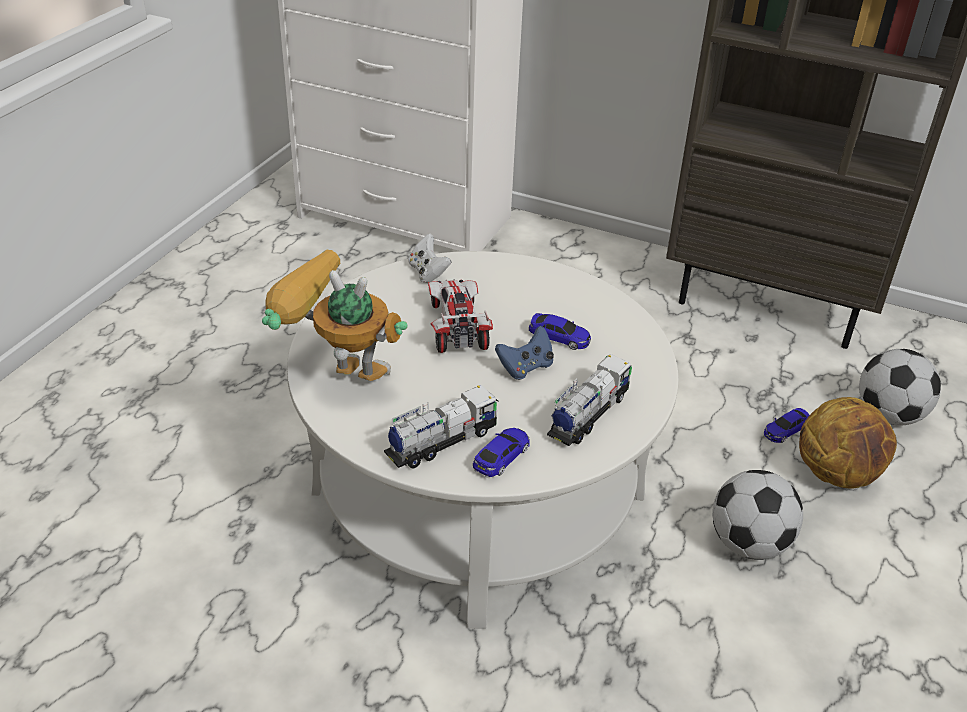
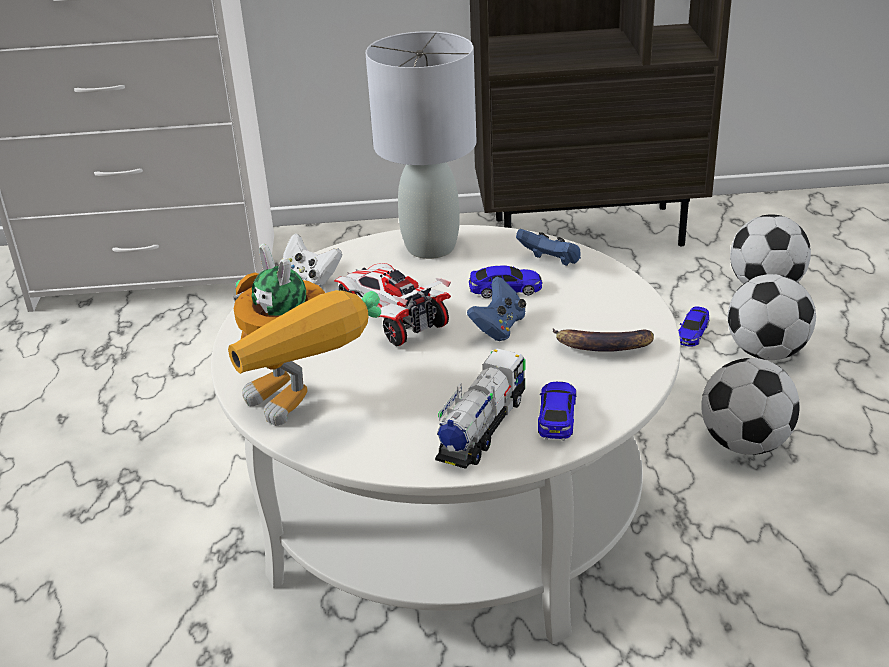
camera: 25 degrees left, 5 degrees down
toy robot [262,250,408,381] -> toy robot turned 120 degrees counterclockwise [228,244,381,426]
toy truck [547,354,632,446] -> banana [553,329,654,352]
basketball [799,397,897,489] -> football [727,274,816,360]
none -> grey table lamp [366,31,477,259]
none -> blue game controller [516,229,581,266]

